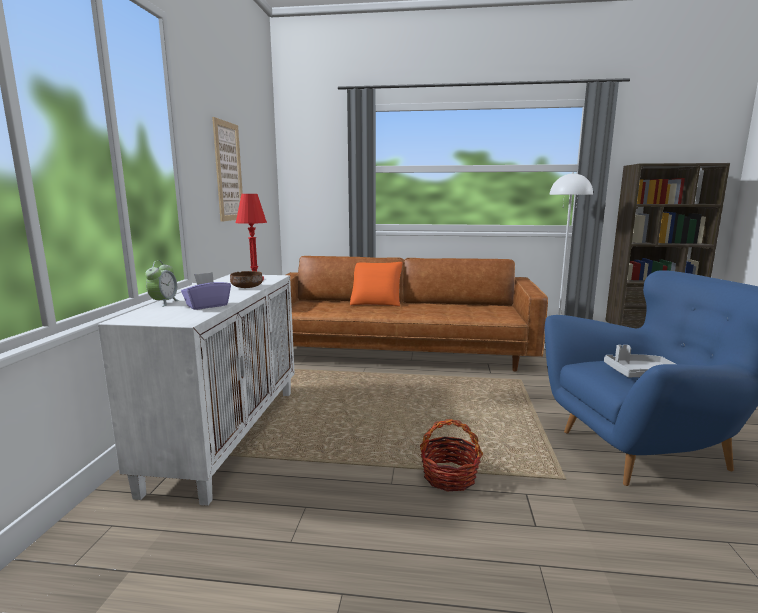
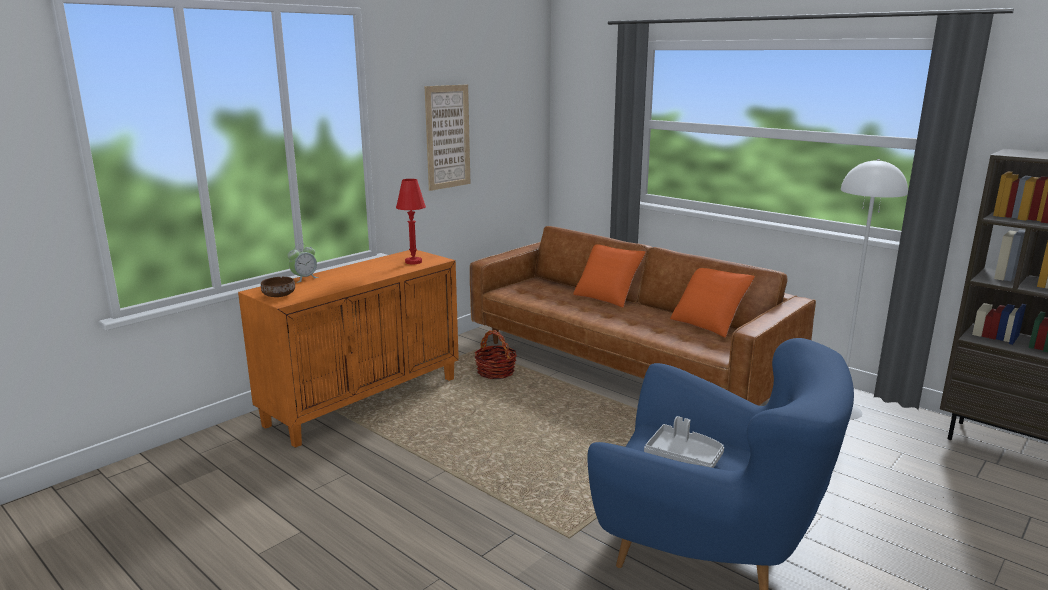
camera: 35 degrees right, 5 degrees up
white cabinet [98,274,295,506] -> orange cabinet [238,250,459,448]
purple tissue box [181,272,231,310] -> none
brown bowl [230,271,263,288] -> brown bowl moved to [261,277,295,297]
basket [420,419,483,491] -> basket moved to [475,330,517,379]
none -> orange pillow [670,268,755,338]

